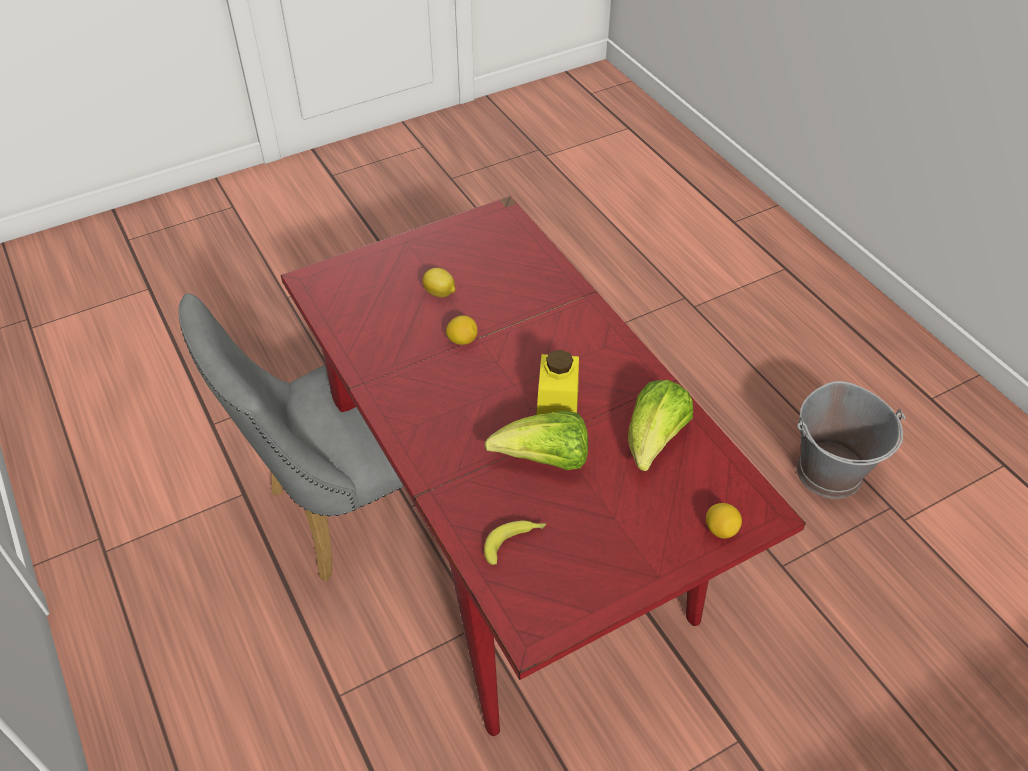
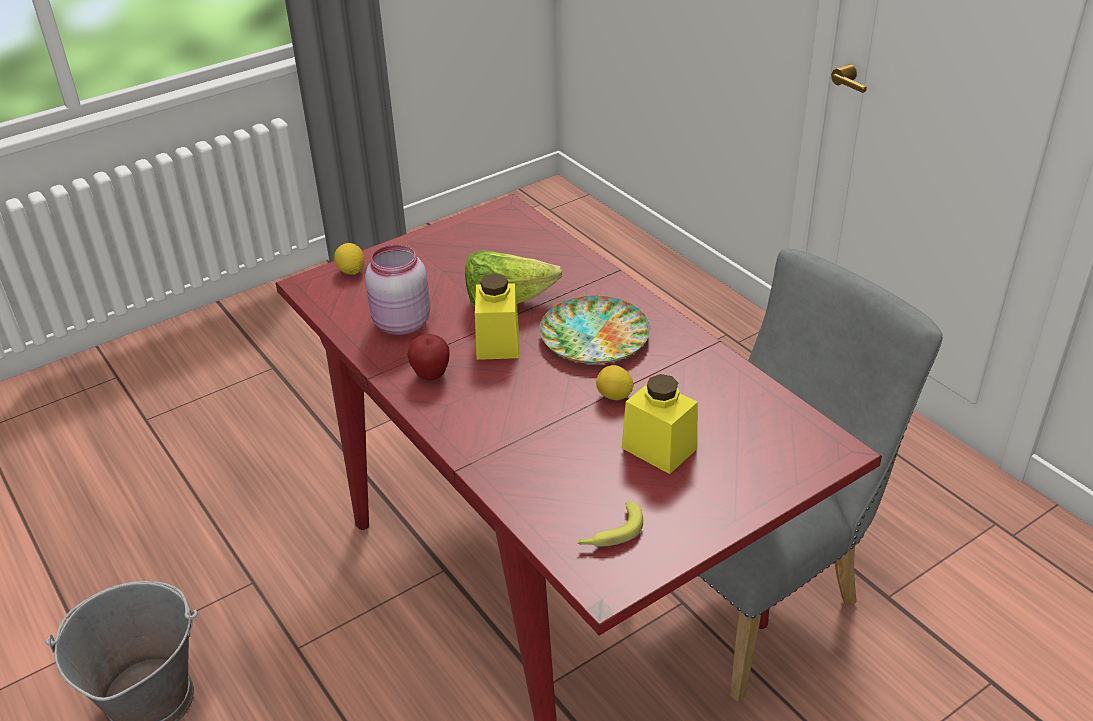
camera: 175 degrees right, 10 degrees down
lemon [422,268,455,297] -> yellow jar [622,374,698,474]
banana [484,521,546,565] -> banana moved to [577,501,643,546]
lettuce [628,380,693,471] -> pink jar [365,245,430,335]
none -> apple [408,334,450,381]
none -> plate [540,296,650,364]

